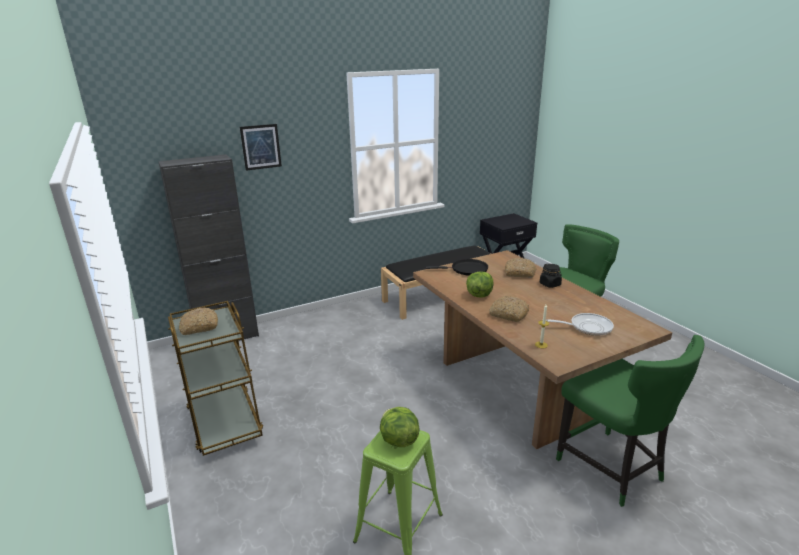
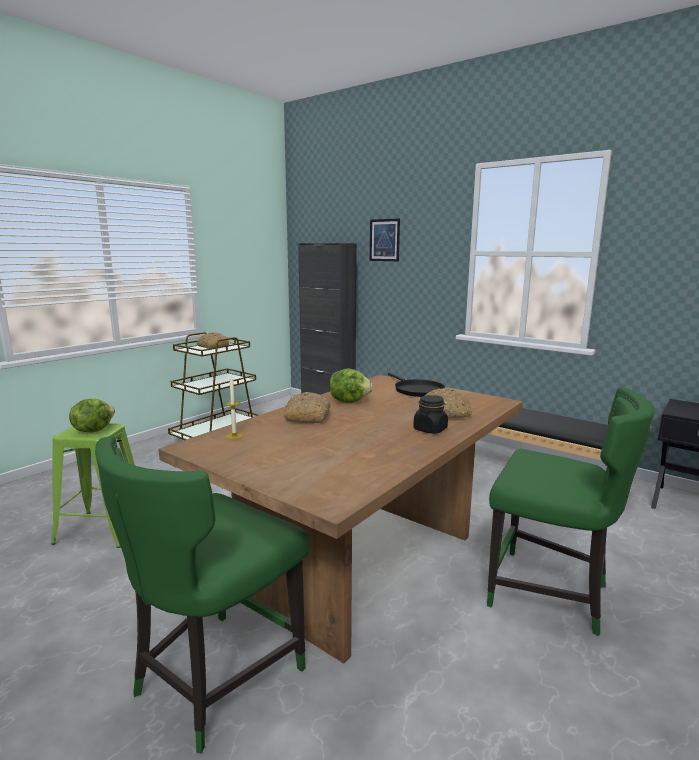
camera: 65 degrees right, 10 degrees down
frying pan [546,313,614,336] -> none

